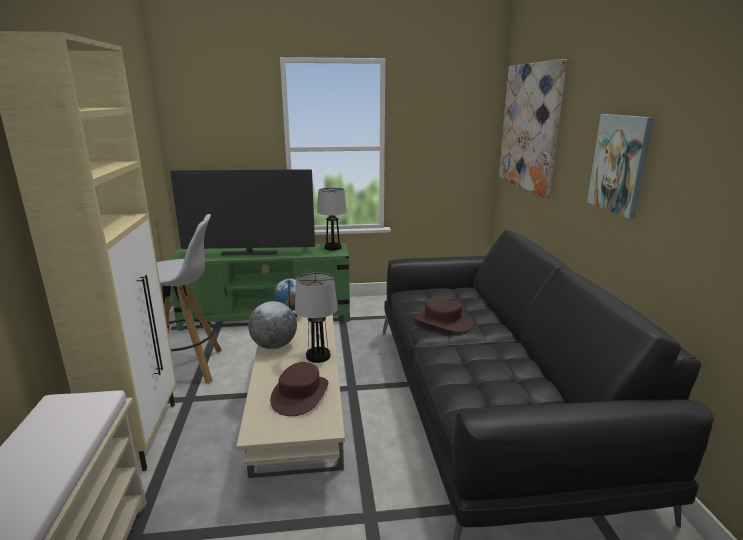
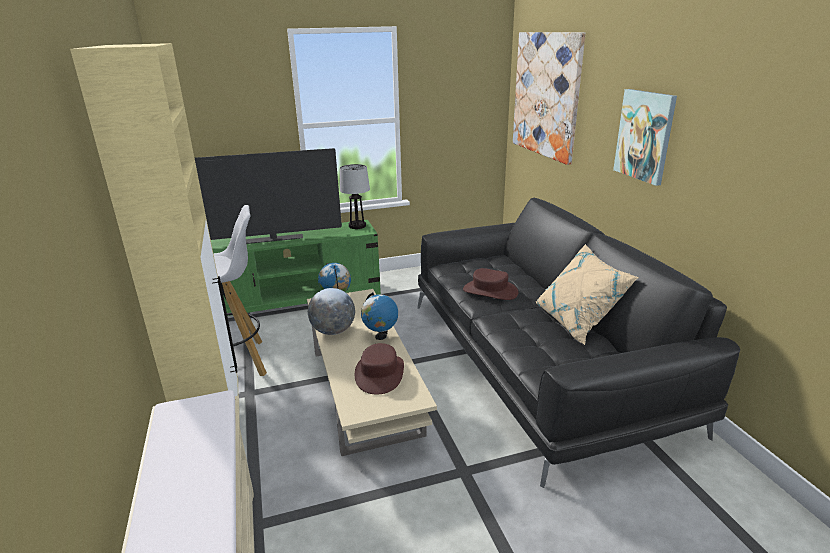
camera: 10 degrees left, 5 degrees up
table lamp [295,273,338,363] -> globe [361,292,398,340]
none -> beige pillow [536,244,638,345]

